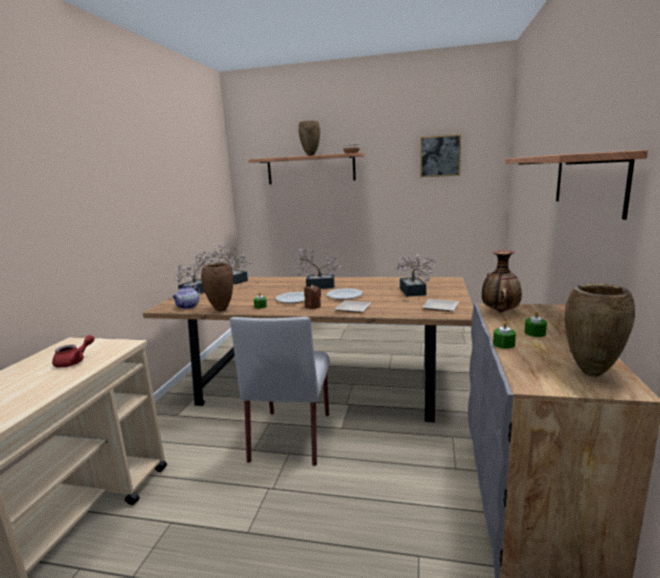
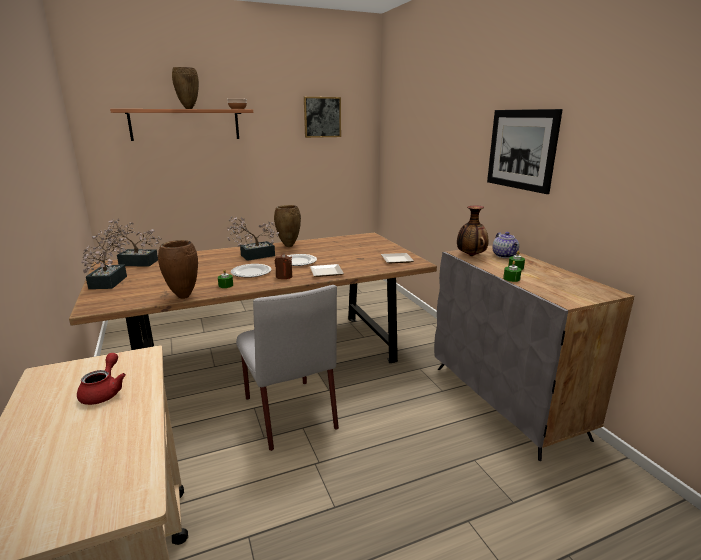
camera: 35 degrees left, 5 degrees up
teapot [172,285,201,309] -> teapot moved to [492,232,519,258]
potted plant [395,253,436,297] -> none
shelf [505,150,648,220] -> picture [487,109,563,194]
brown vase [565,283,635,377] -> brown vase moved to [274,205,301,247]

